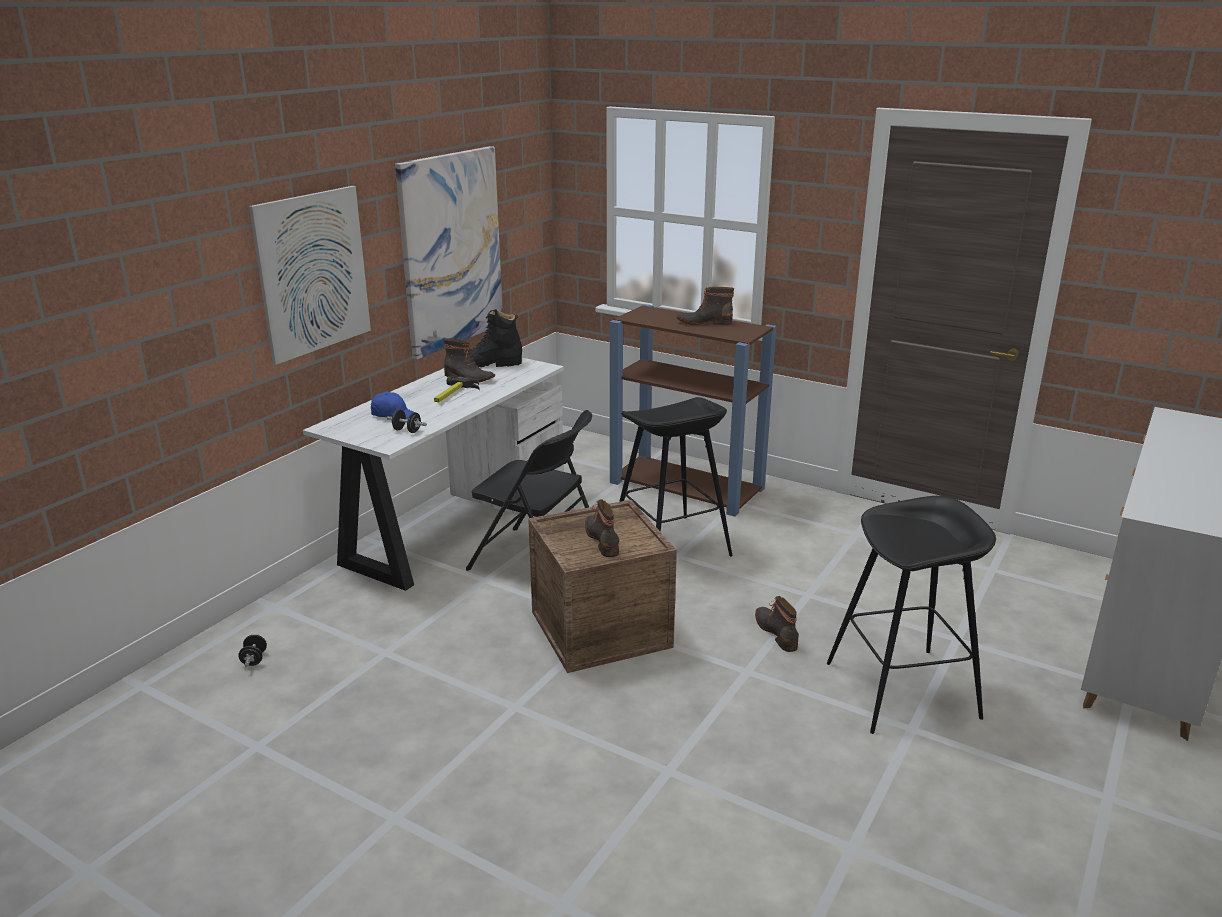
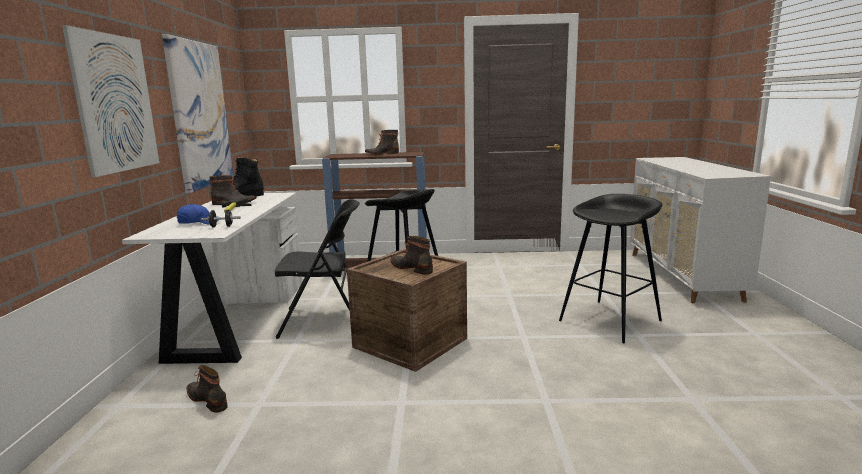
camera: 30 degrees left, 10 degrees down
black dumbbell [238,635,267,667] -> none
boot [755,596,799,652] -> boot moved to [186,365,228,413]

